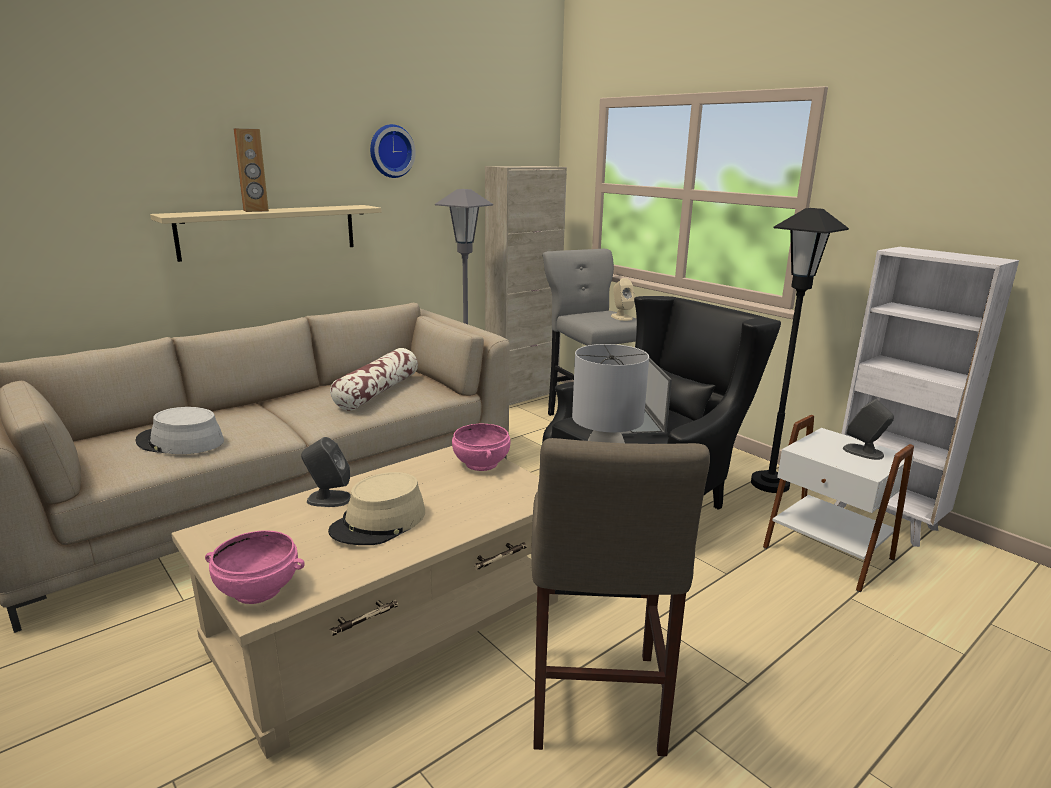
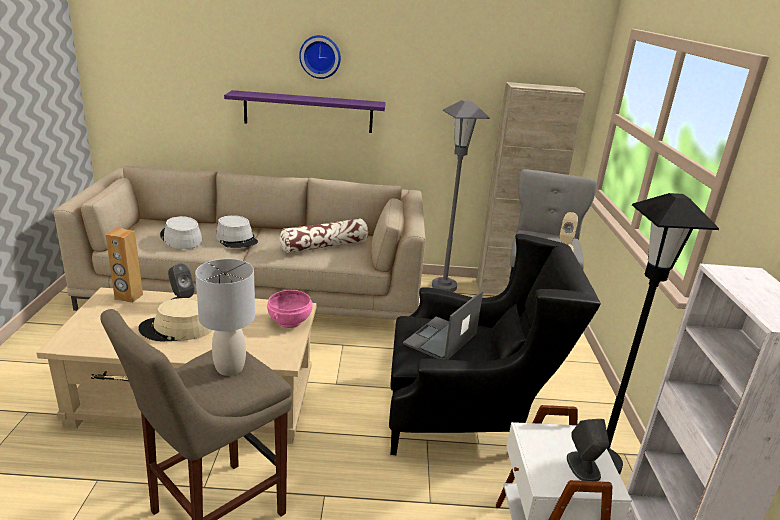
camera: 40 degrees right, 5 degrees up
beige shelf [150,205,382,262] -> purple shelf [224,90,386,133]
pink bowl [205,530,305,604] -> none
brown speaker [234,128,269,212] -> brown speaker moved to [105,228,143,303]
wall clock [370,124,416,178] -> wall clock moved to [299,35,341,79]
none -> grey hat [216,215,258,248]

